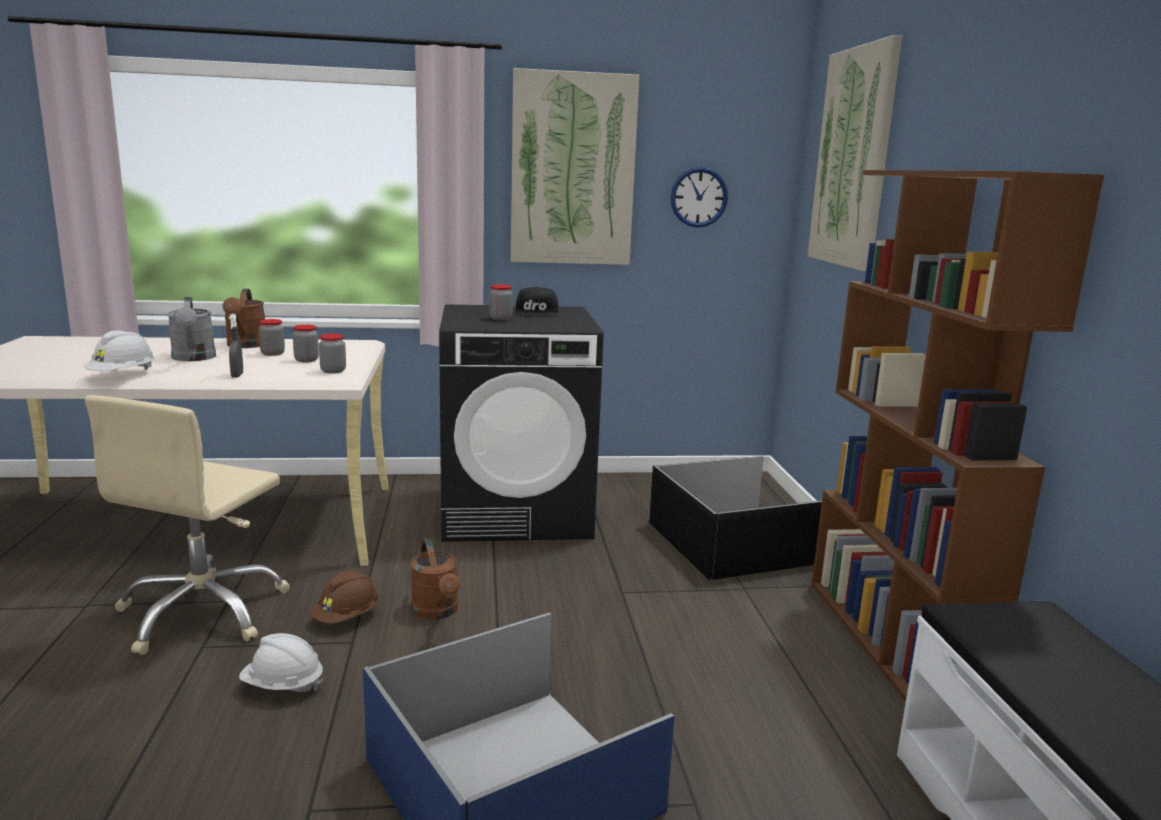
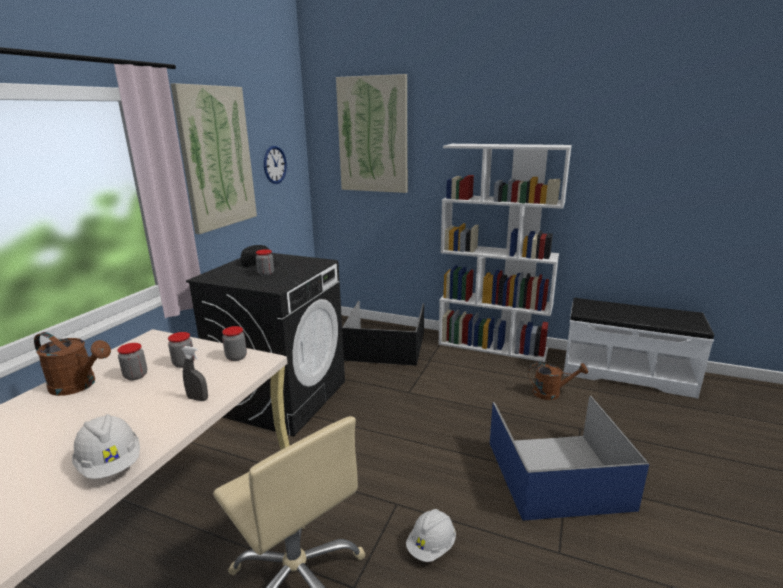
camera: 60 degrees left, 5 degrees up
grey watering can [167,297,216,361] -> none
brown hard hat [310,570,379,623] -> none
brown watering can [410,538,461,620] -> brown watering can moved to [528,362,588,400]
brown bookcase [811,170,1104,701] -> white bookcase [438,144,572,362]

